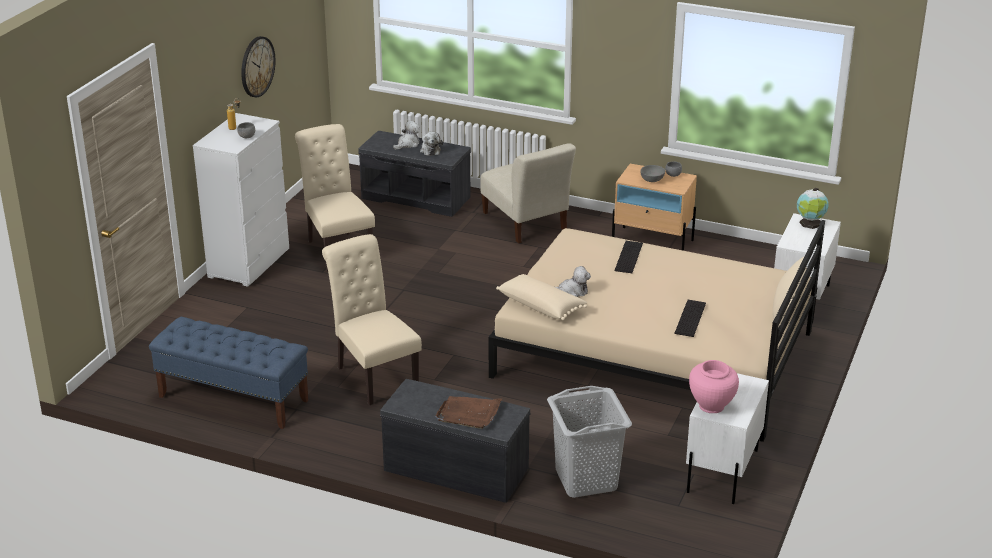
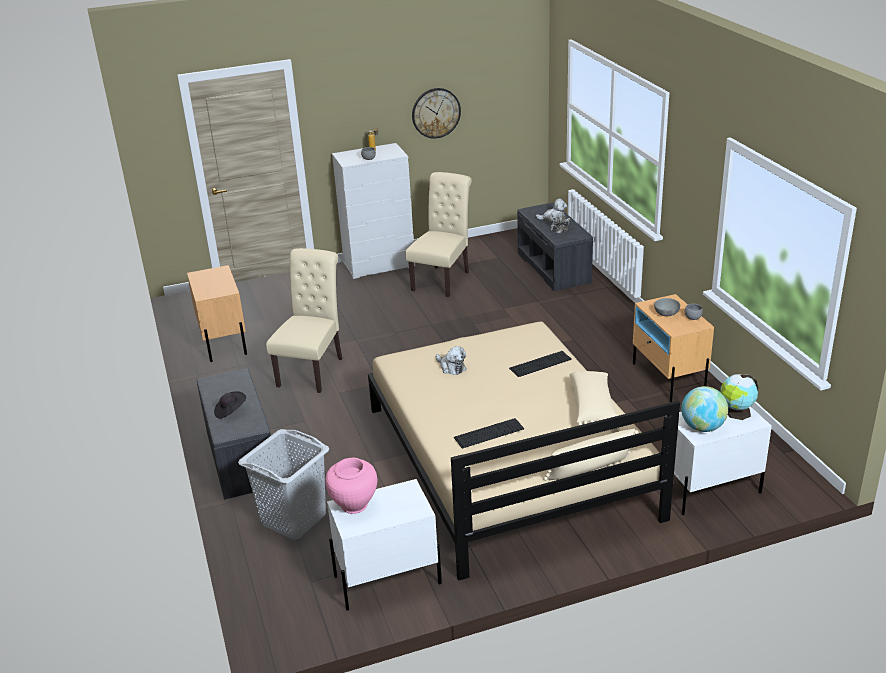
camera: 50 degrees right, 0 degrees up
blue bench [149,317,309,429] -> beige nightstand [187,265,247,362]
brown tray [435,396,502,429] -> black hat [214,391,246,419]
beige chair [480,143,576,243] -> none
beige pillow [496,274,587,320] -> beige pillow moved to [569,371,618,425]
none -> globe [681,386,728,432]

